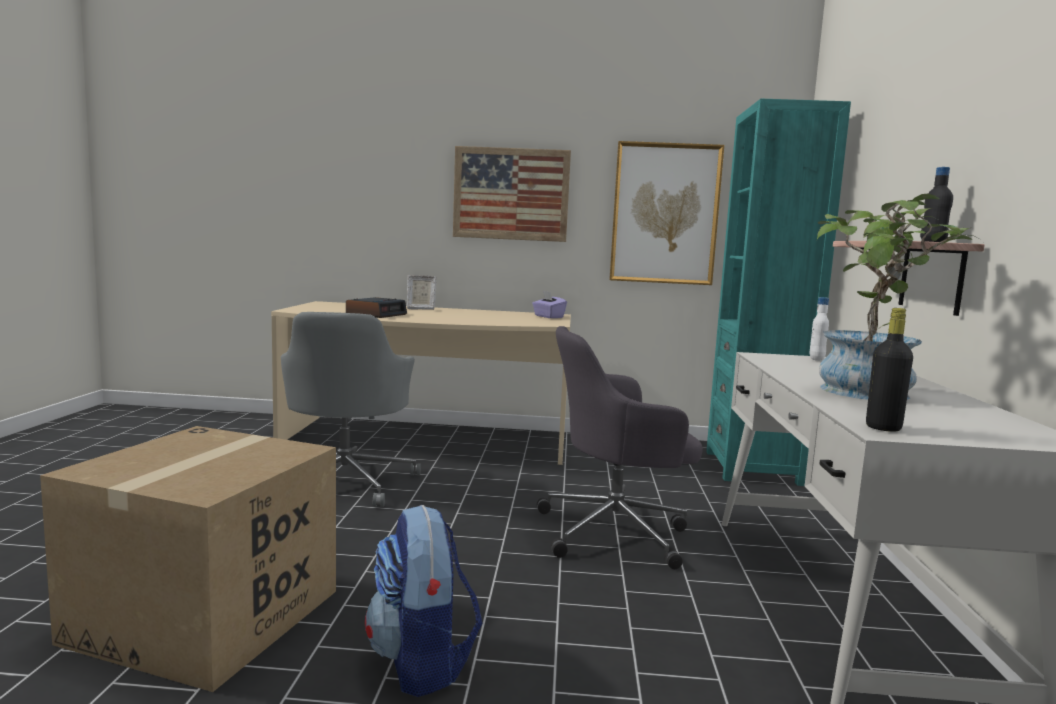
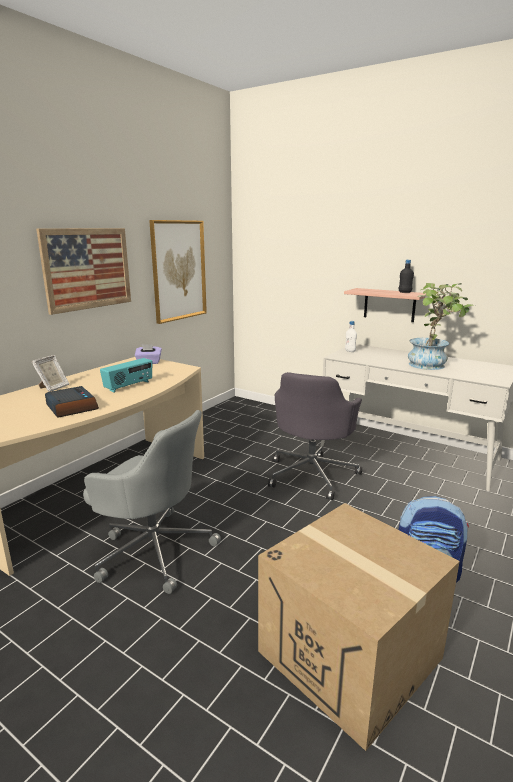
camera: 60 degrees left, 10 degrees up
turquoise bookcase [706,99,851,486] -> none
black bottle [866,308,913,432] -> none
none -> radio [100,358,152,393]

